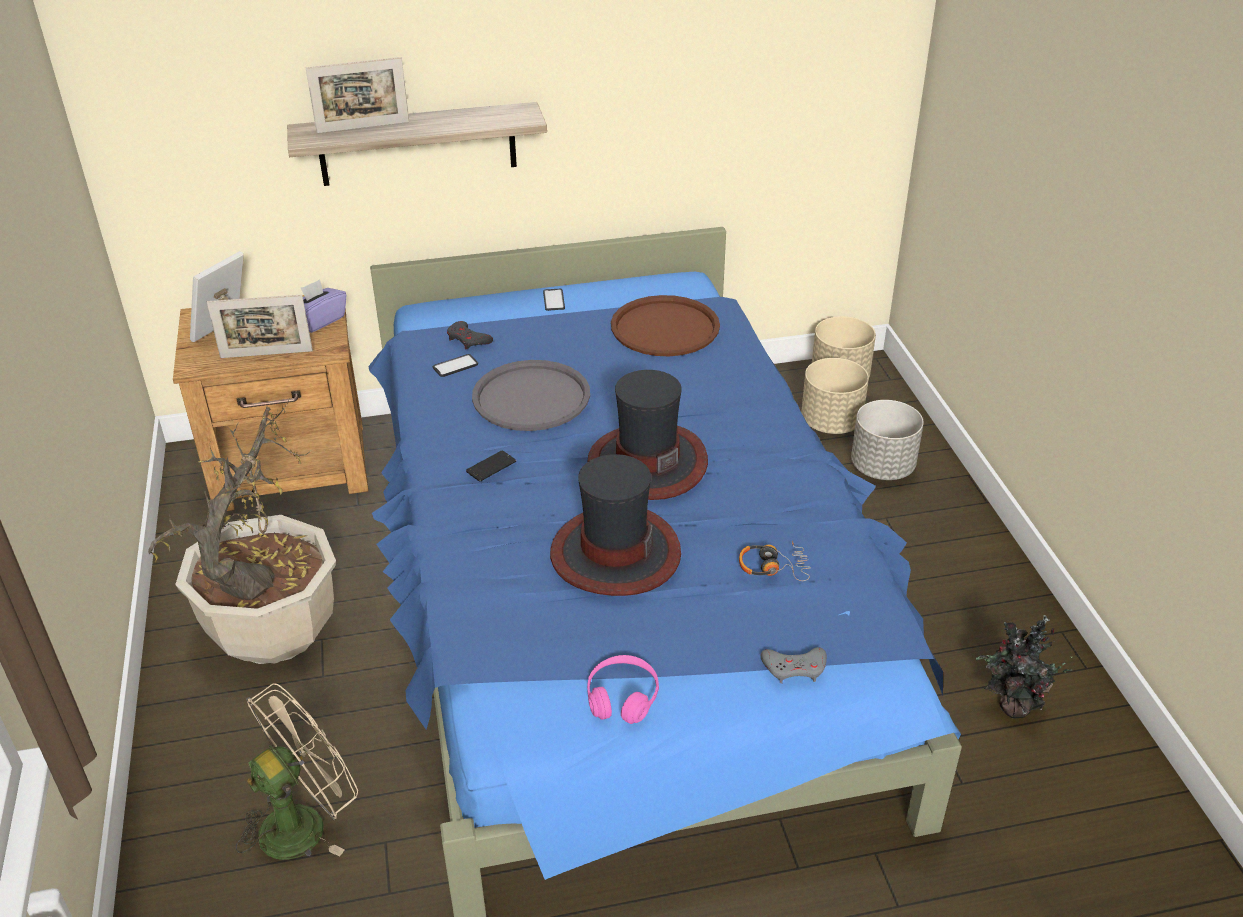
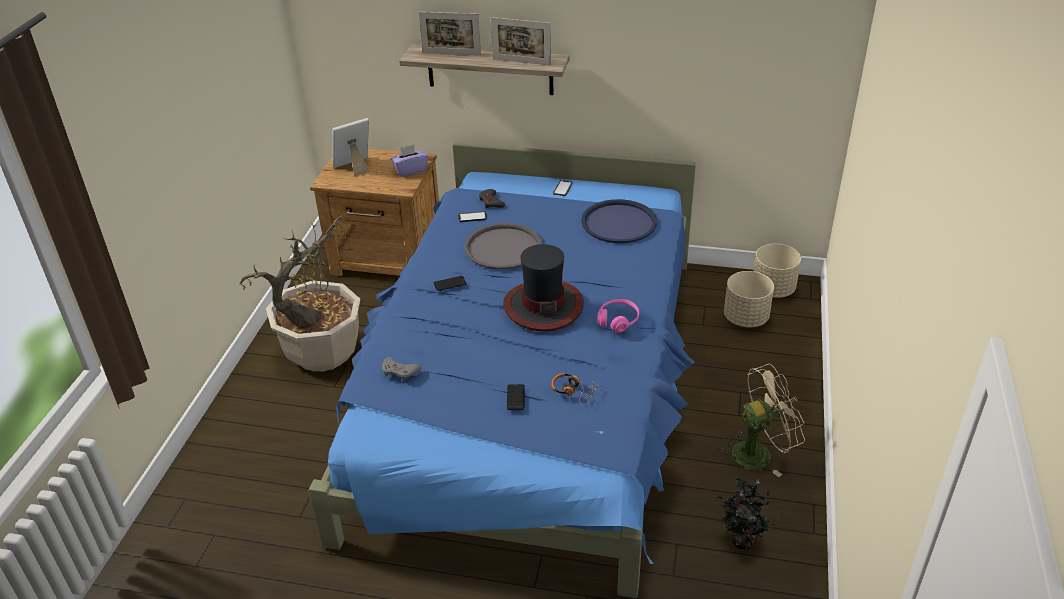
camera: 25 degrees right, 0 degrees up
picture frame [207,294,313,358] -> picture frame moved to [491,17,551,65]
beige fan [236,683,358,860] -> beige fan moved to [717,364,805,477]
hat [550,454,681,596] -> none
pink headphones [587,655,659,724] -> pink headphones moved to [597,299,639,333]
brown tray [611,295,720,356] -> blue tray [581,199,657,243]
grey game controller [761,647,827,683] -> grey game controller moved to [382,357,421,381]
grey planter [851,400,924,480] -> none
none -> phone [507,384,525,410]

